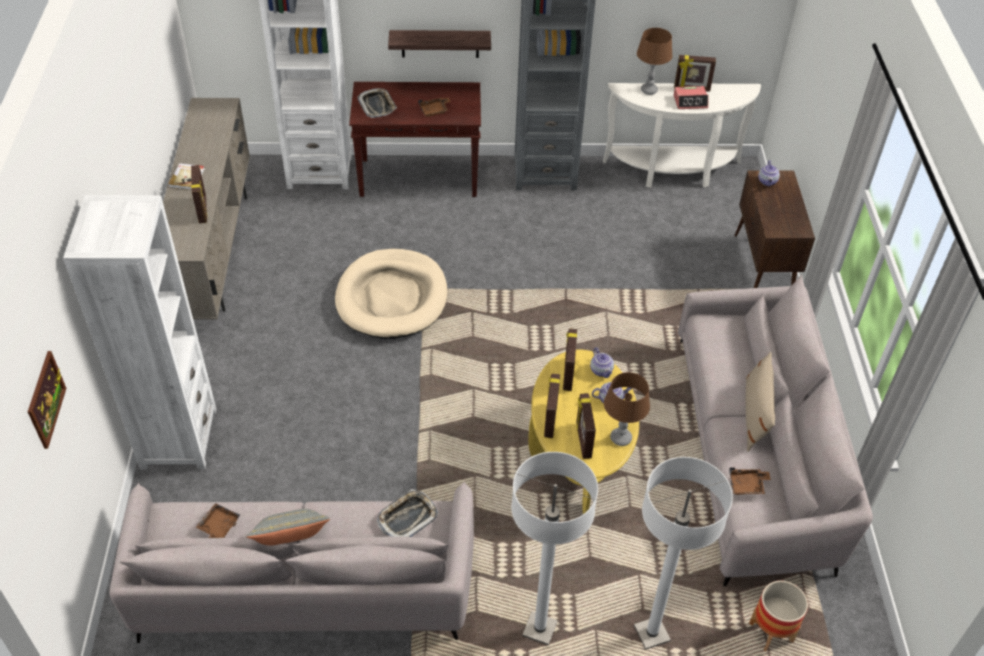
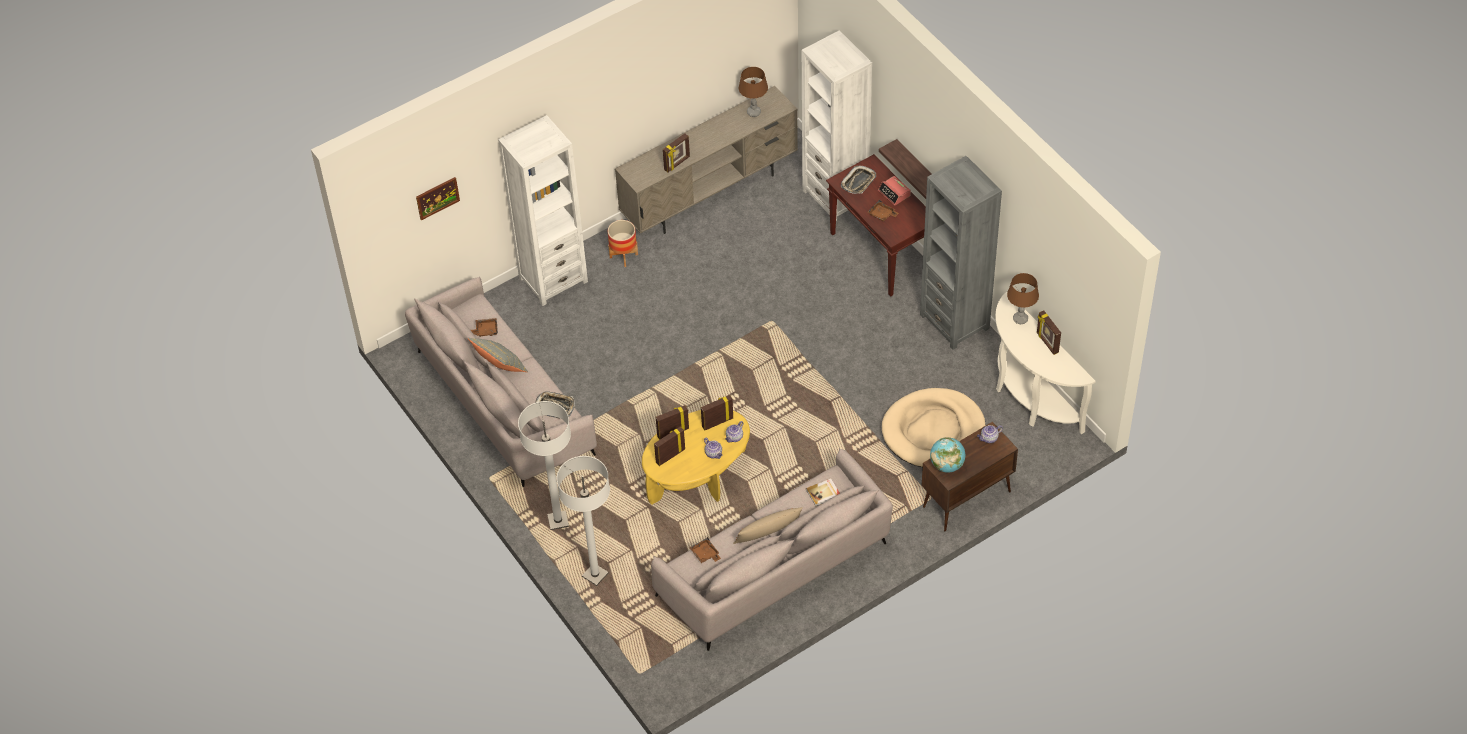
camera: 60 degrees right, 5 degrees up
book [168,163,205,190] -> book moved to [806,478,840,506]
beige dog bed [335,249,448,339] -> beige dog bed moved to [882,388,985,467]
brown table lamp [604,372,650,446] -> brown table lamp moved to [739,67,768,117]
alarm clock [674,86,709,109] -> alarm clock moved to [878,176,911,205]
planter [749,581,808,651] -> planter moved to [608,220,638,267]
none -> globe [930,437,965,473]

